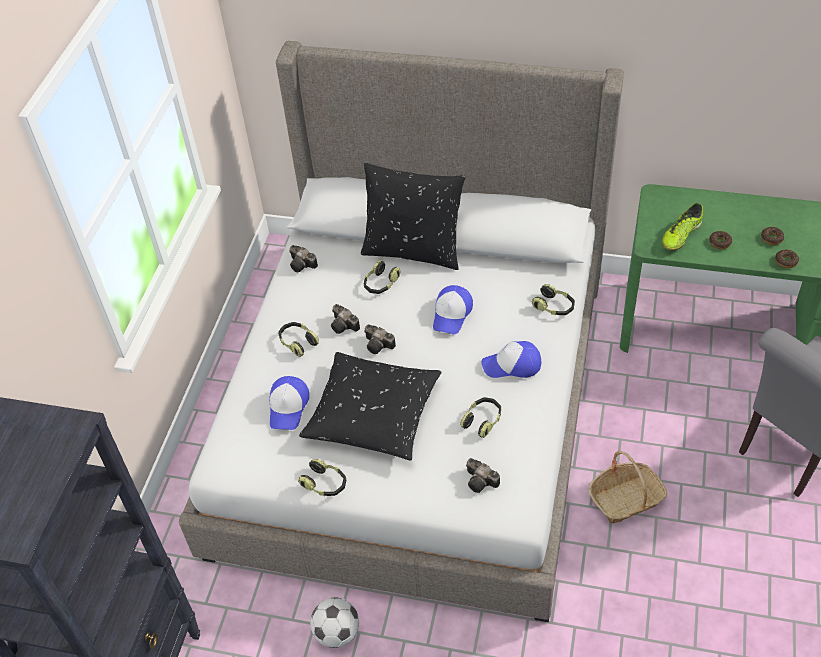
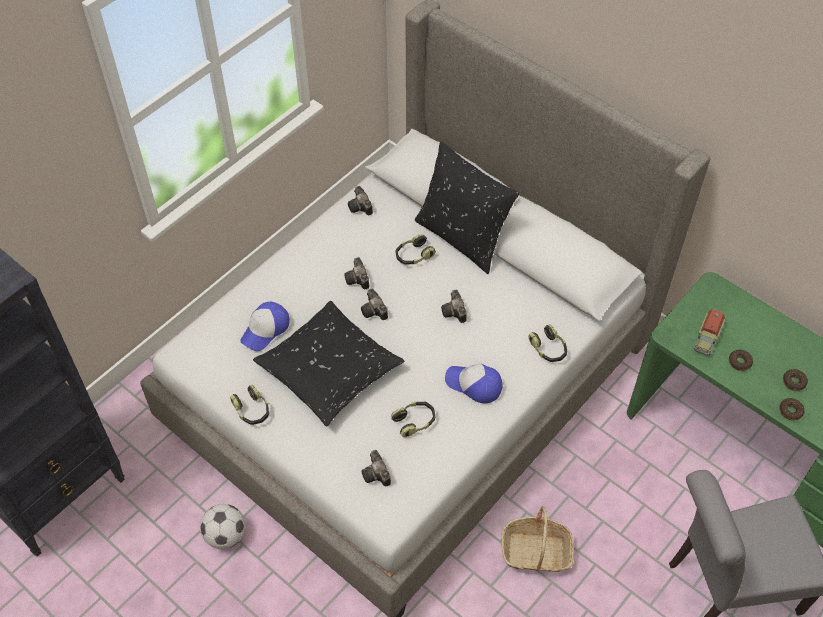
camera: 25 degrees right, 5 degrees up
headphones [278,322,319,357] -> none
cap [433,285,473,334] -> camera [441,289,466,323]
shoe [662,203,703,251] -> toy truck [694,309,725,355]

